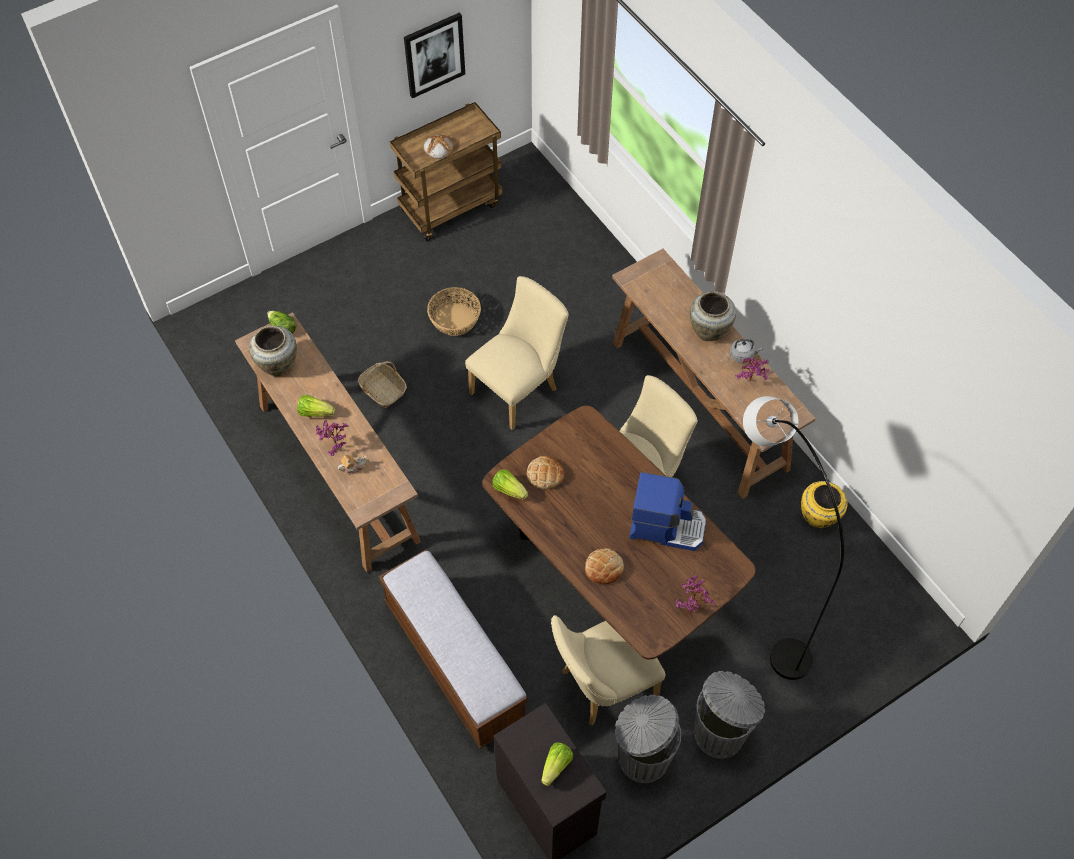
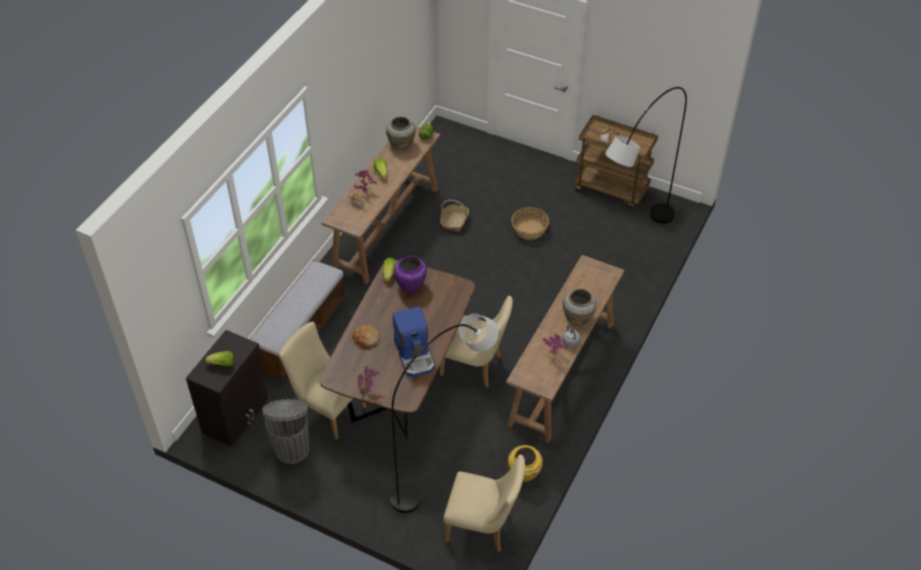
camera: 60 degrees right, 10 degrees down
picture [404,13,465,99] -> none
beige chair [465,276,569,430] -> beige chair moved to [443,454,525,552]
bread [527,456,565,489] -> purple vase [394,256,427,292]
grey trash can [694,671,765,759] -> none
none -> grey floor lamp [605,87,687,224]

